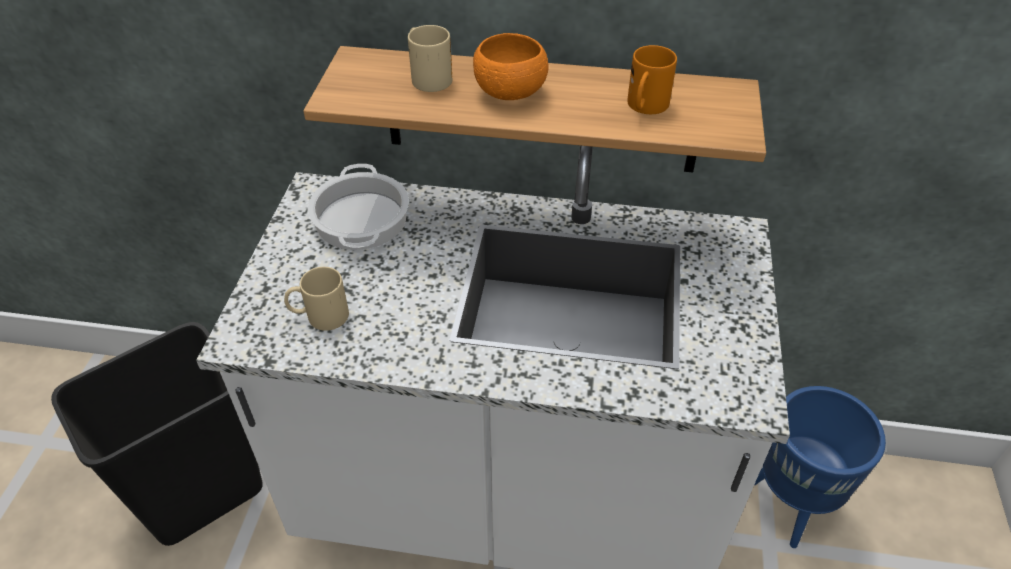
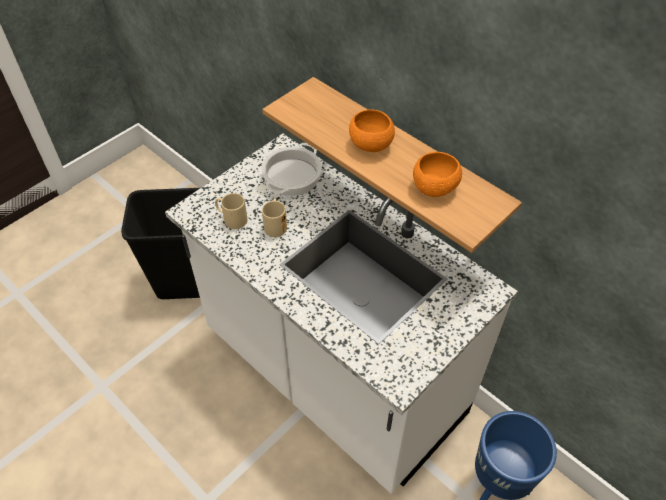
camera: 35 degrees right, 5 degrees up
beige mug [408,25,452,92] -> beige mug moved to [262,198,287,237]
orange mug [627,45,677,114] -> orange bowl [413,152,462,197]

